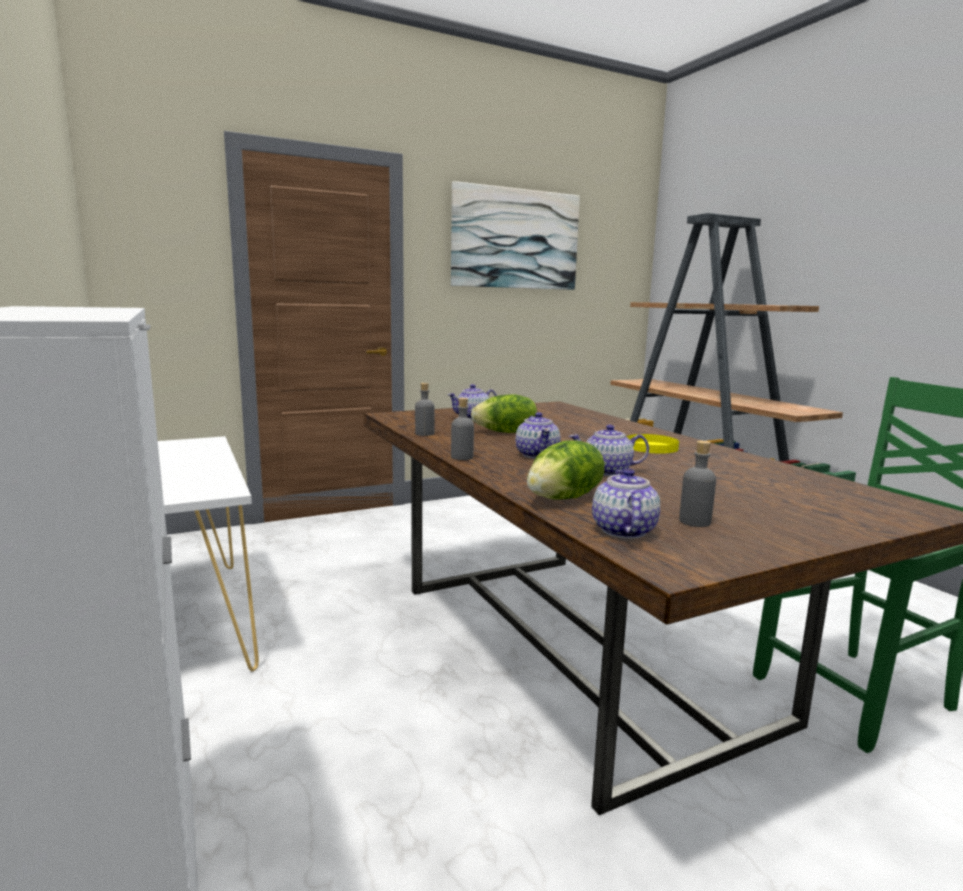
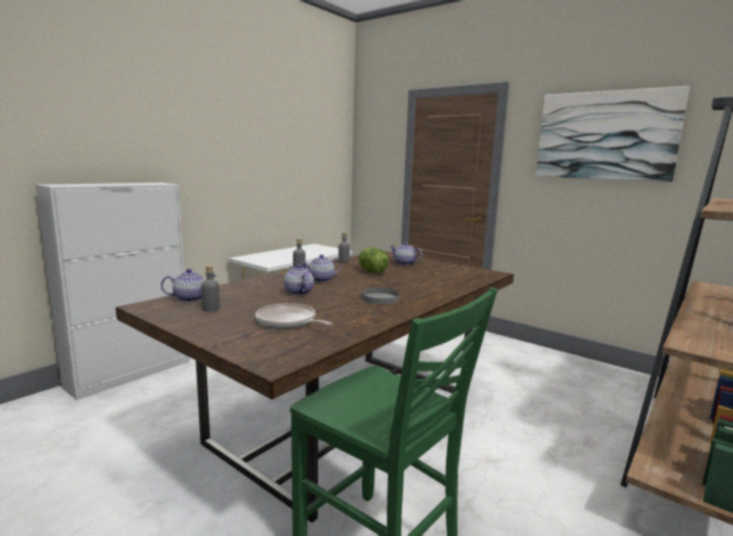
camera: 65 degrees right, 0 degrees up
lettuce [527,441,605,500] -> none
yellow plate [626,434,679,454] -> grey plate [361,288,399,304]
none -> frying pan [255,303,333,329]

